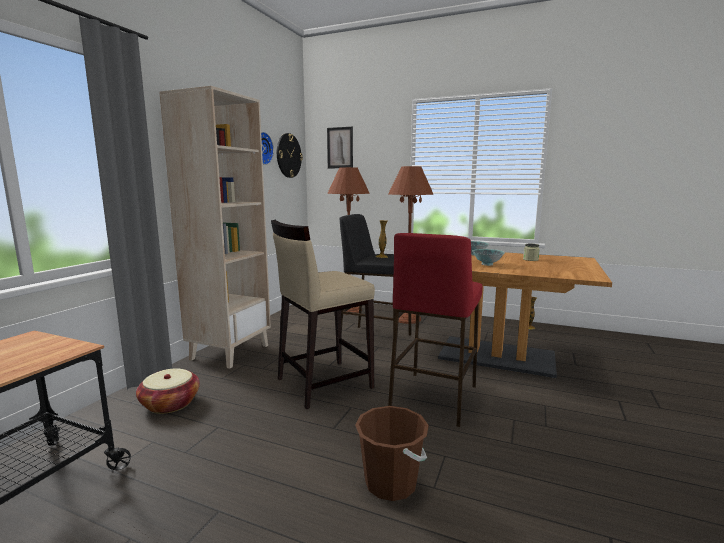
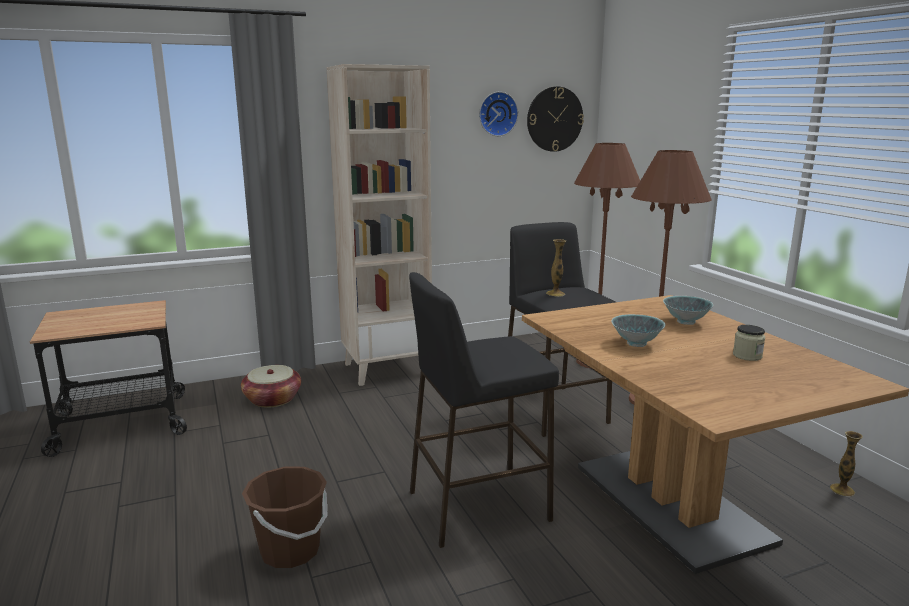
camera: 45 degrees right, 5 degrees up
beige stool [271,220,375,409] -> none
picture [327,127,353,168] -> none
red stool [388,233,482,427] -> black stool [409,272,559,548]

